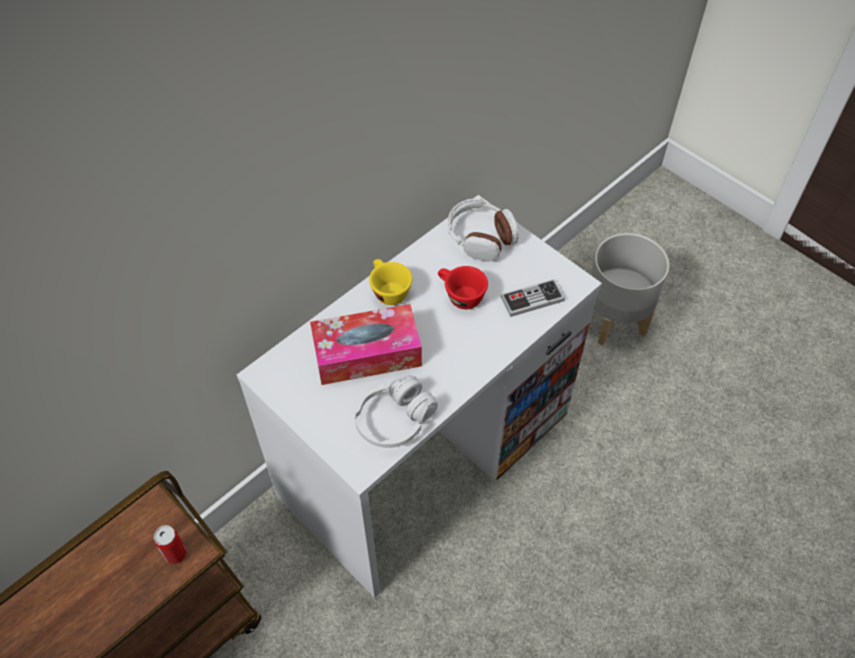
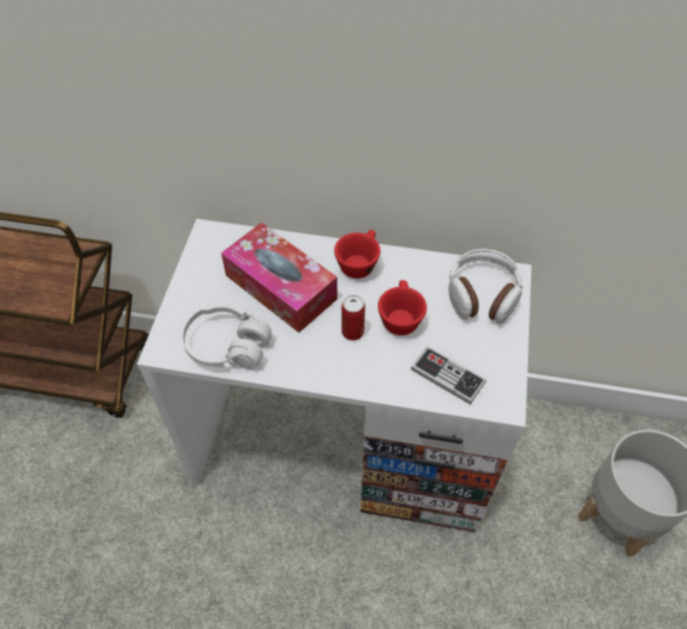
camera: 55 degrees right, 0 degrees up
can [154,525,187,564] -> can moved to [341,295,365,340]
yellow cup [369,259,412,305] -> red cup [334,230,380,279]

